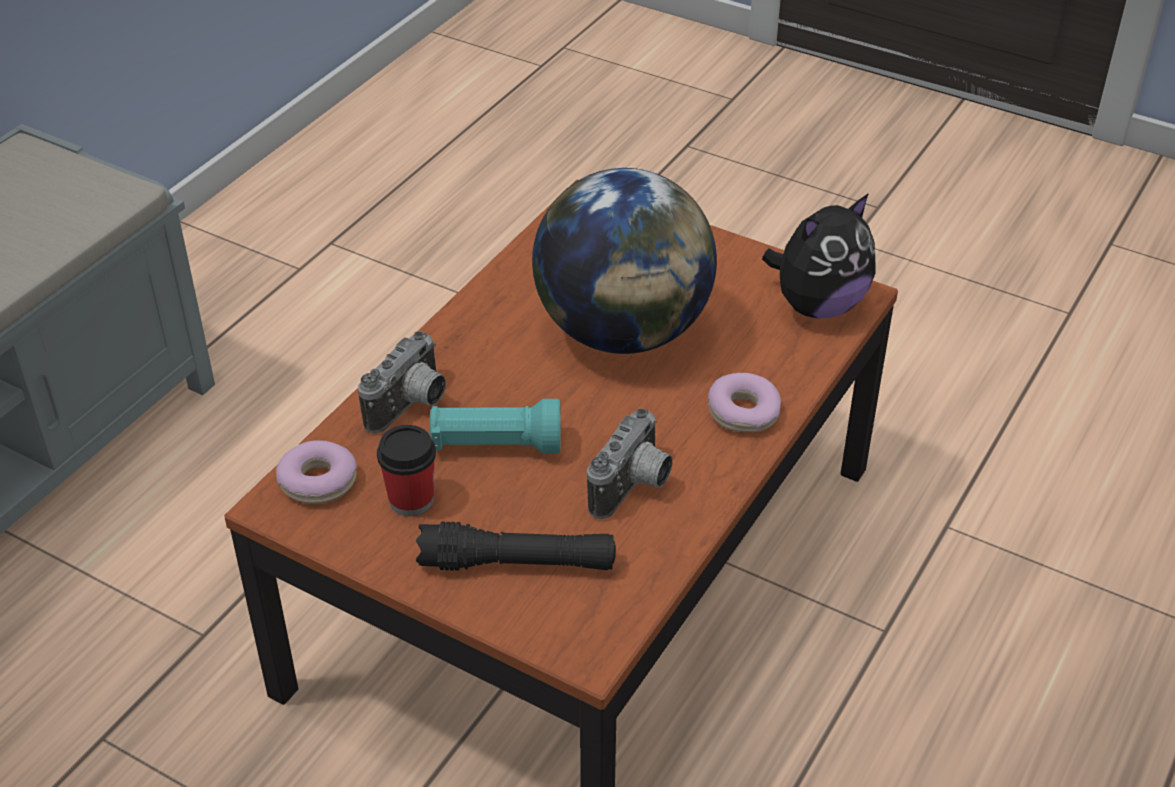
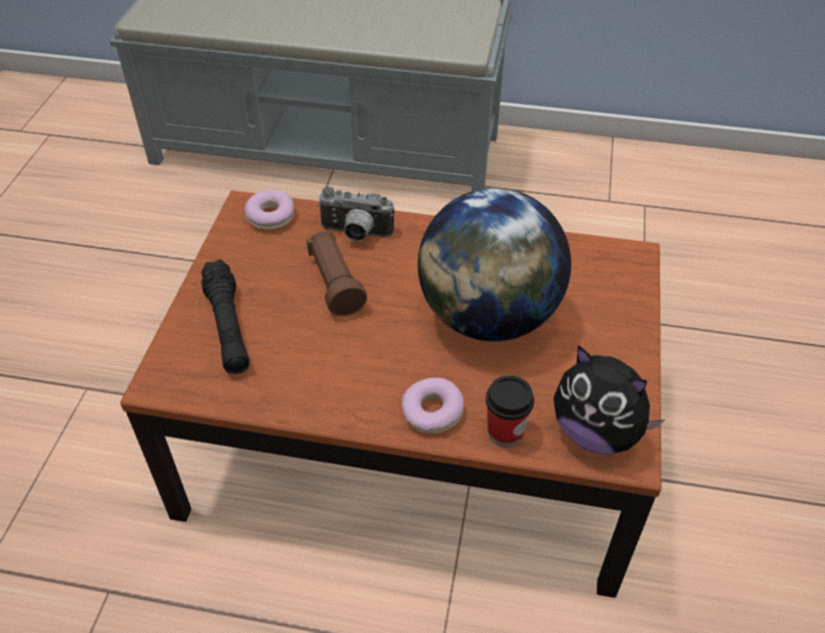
camera: 70 degrees right, 5 degrees up
cup [377,425,436,516] -> cup moved to [486,375,534,447]
turquoise flashlight [430,399,561,454] -> brown flashlight [306,231,367,316]
camera [587,408,673,519] -> none

